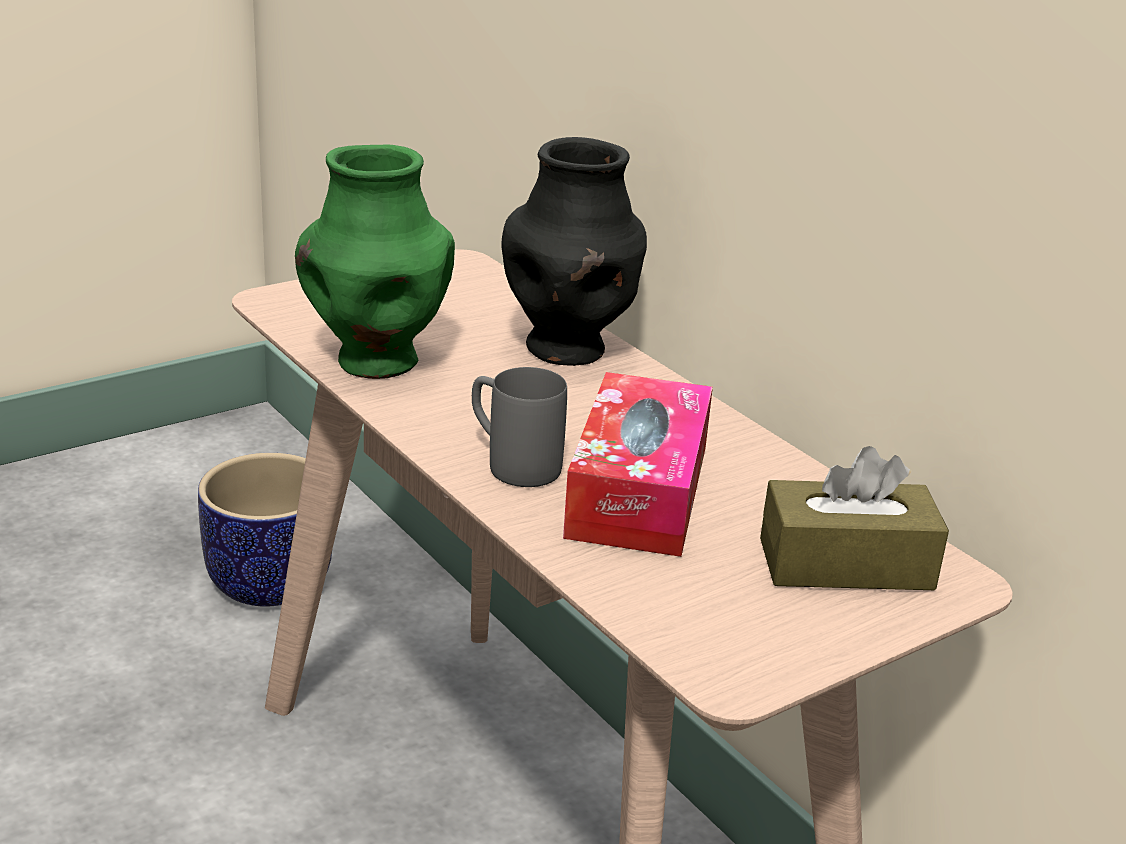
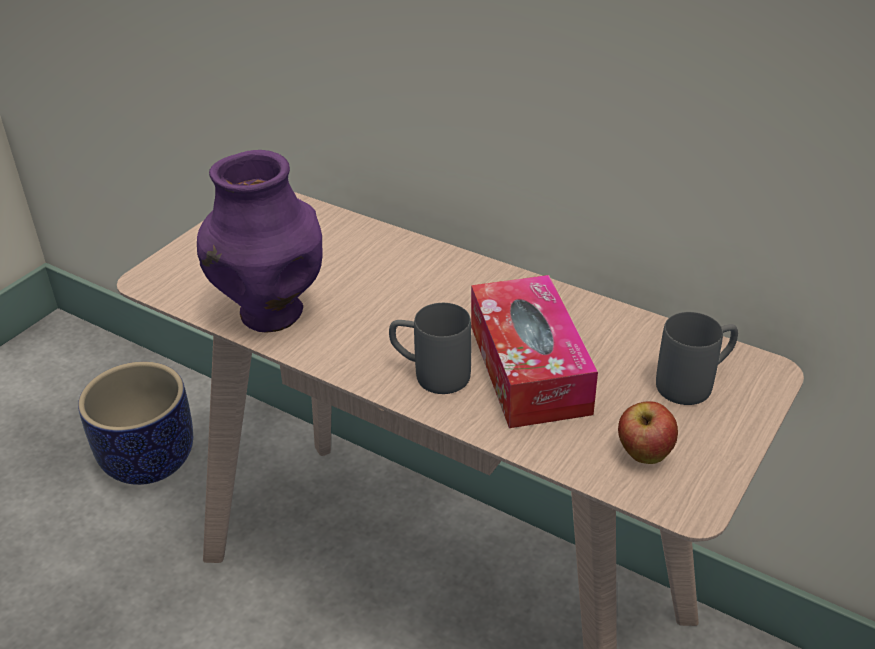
camera: 20 degrees left, 10 degrees up
green vase [295,145,455,379] -> purple vase [197,150,323,332]
black vase [501,137,647,366] -> none
brown tissue box [760,446,949,590] -> grey mug [656,312,738,405]
none -> apple [618,401,678,464]

